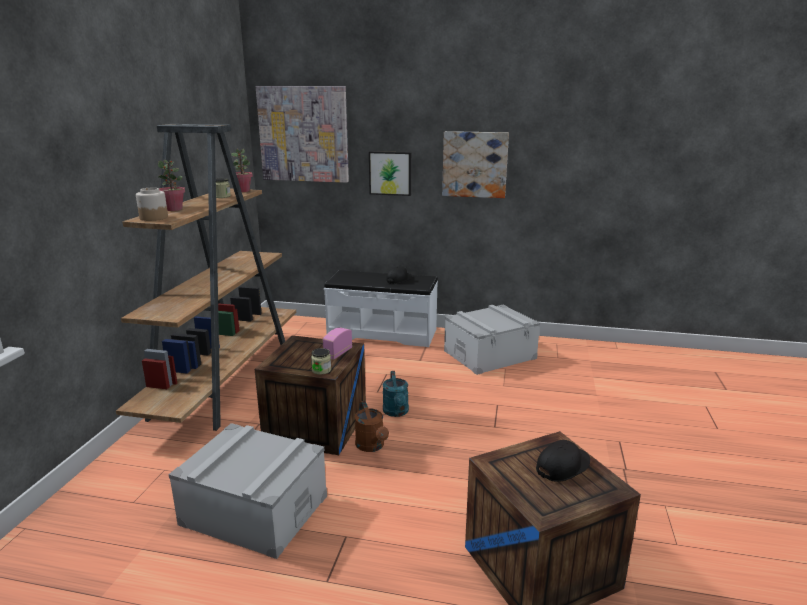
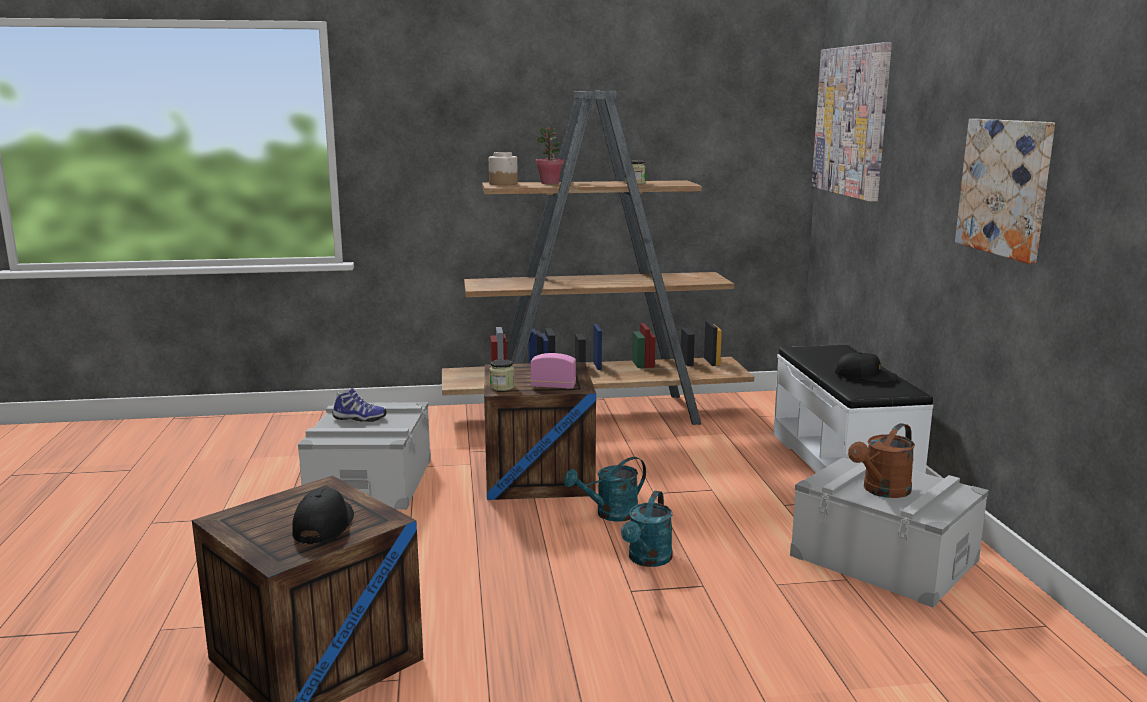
camera: 70 degrees right, 5 degrees down
potted plant [231,149,253,192] -> none
brown watering can [355,401,389,452] -> brown watering can moved to [848,423,915,498]
picture [369,151,411,196] -> none
black cap [536,440,590,482] -> black cap turned 120 degrees counterclockwise [292,488,354,544]
none -> shoe [332,388,387,422]
none -> turquoise watering can [621,491,672,567]

